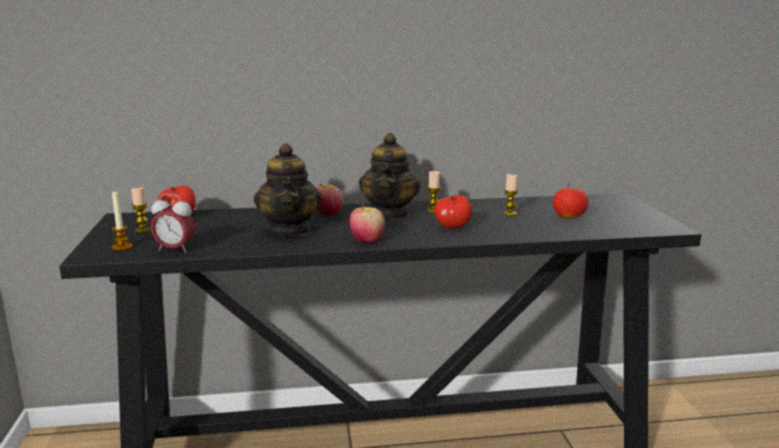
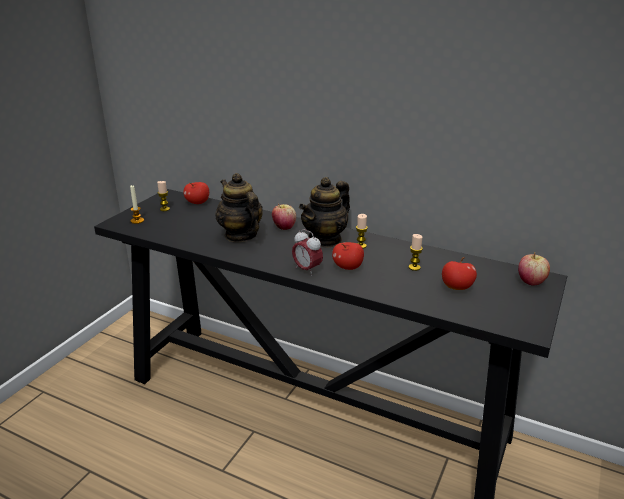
camera: 35 degrees right, 10 degrees up
alarm clock [151,194,196,253] -> alarm clock moved to [292,229,323,276]
teapot [253,143,322,236] -> teapot turned 120 degrees clockwise [216,173,263,242]
apple [349,204,385,243] -> apple moved to [518,252,550,286]

